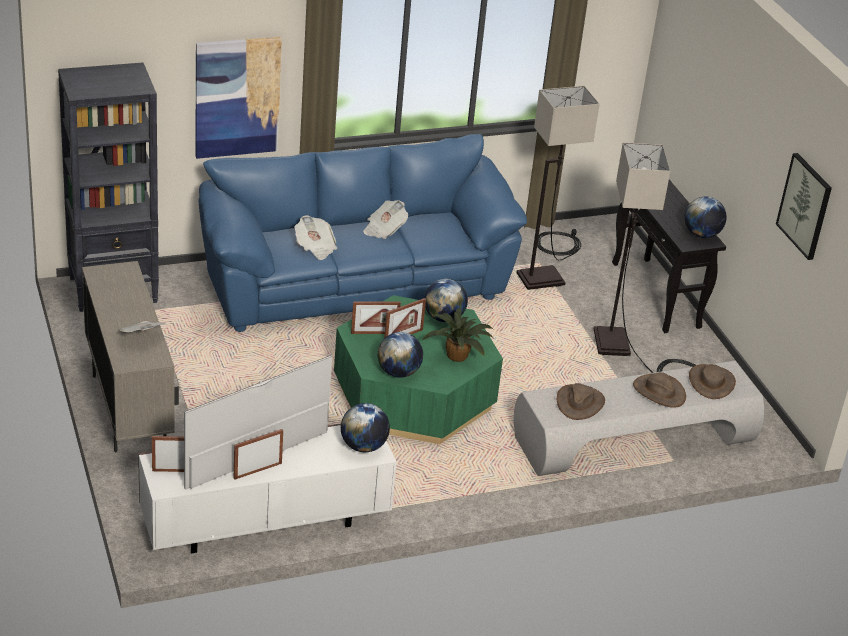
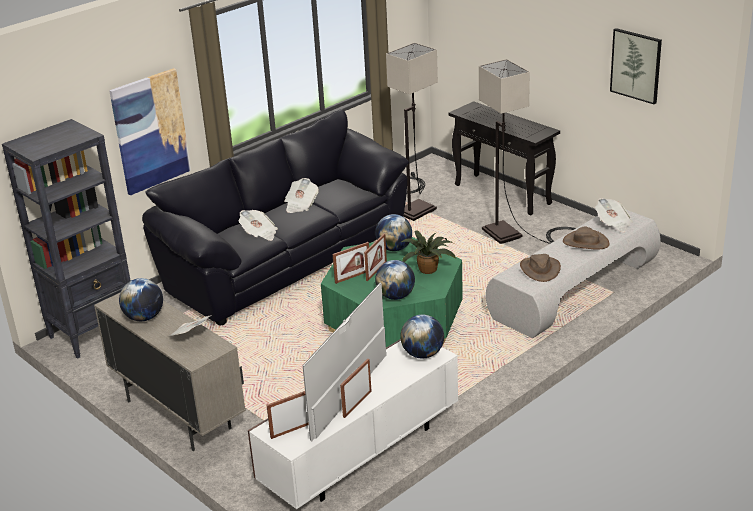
camera: 20 degrees left, 5 degrees down
blue sofa [198,134,527,332] -> black sofa [142,109,409,325]
globe [685,197,727,238] -> globe moved to [119,278,163,321]
brown hat [689,364,736,399] -> newspaper [595,198,633,232]

